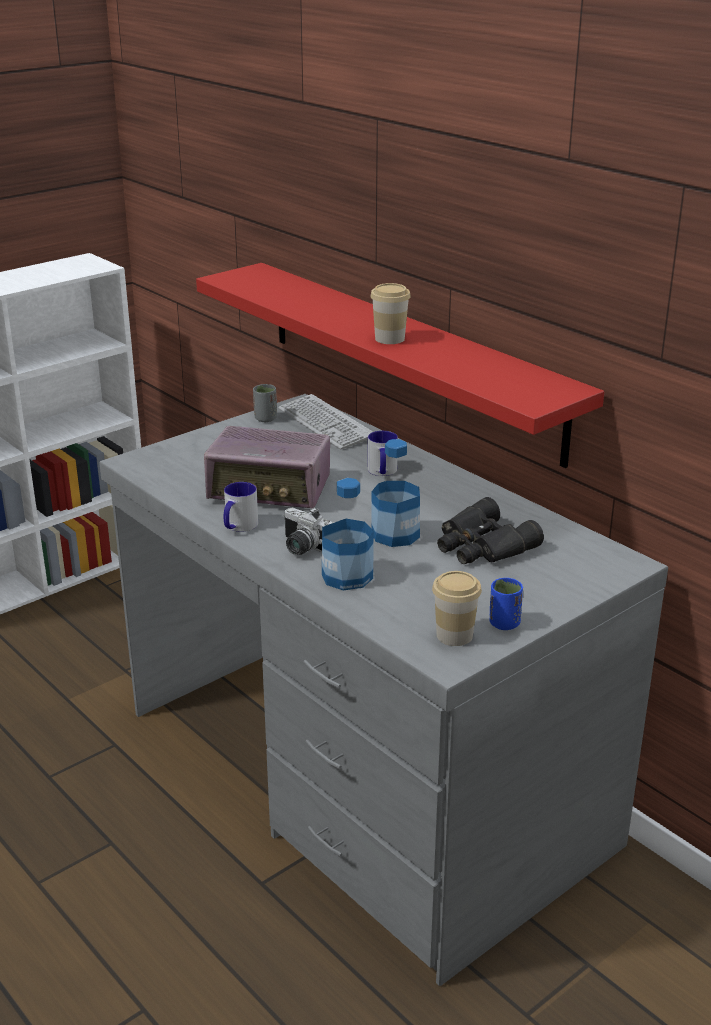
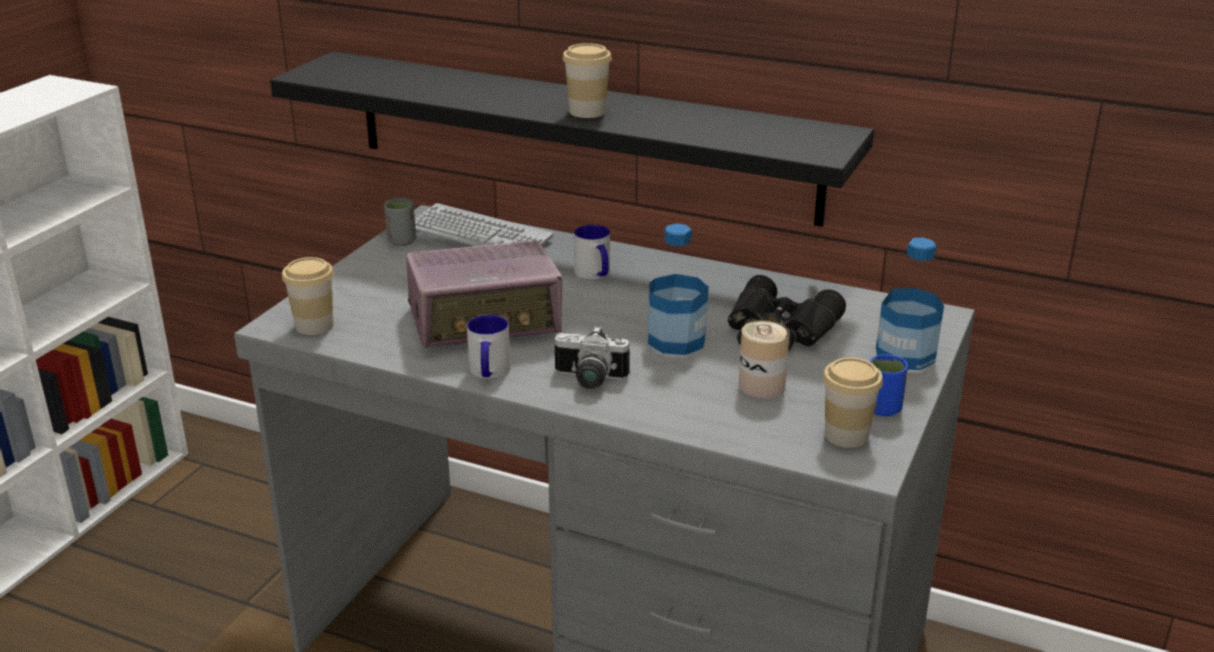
camera: 25 degrees left, 0 degrees up
red shelf [196,263,604,468] -> black shelf [270,52,874,227]
bottle [322,478,374,590] -> bottle moved to [876,238,944,370]
none -> cup [282,257,334,335]
none -> can [739,320,790,398]

